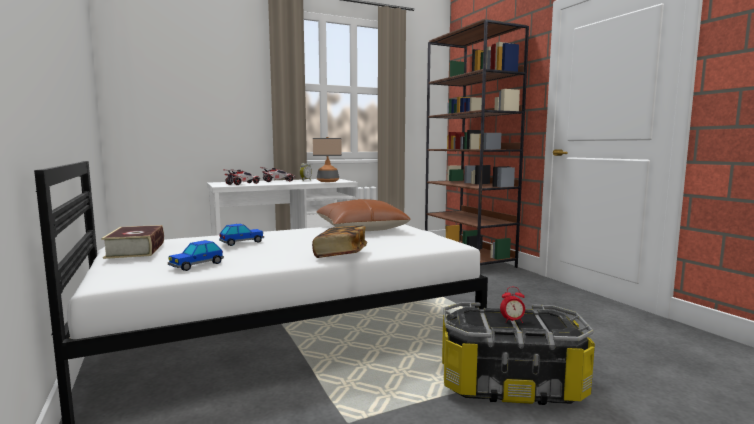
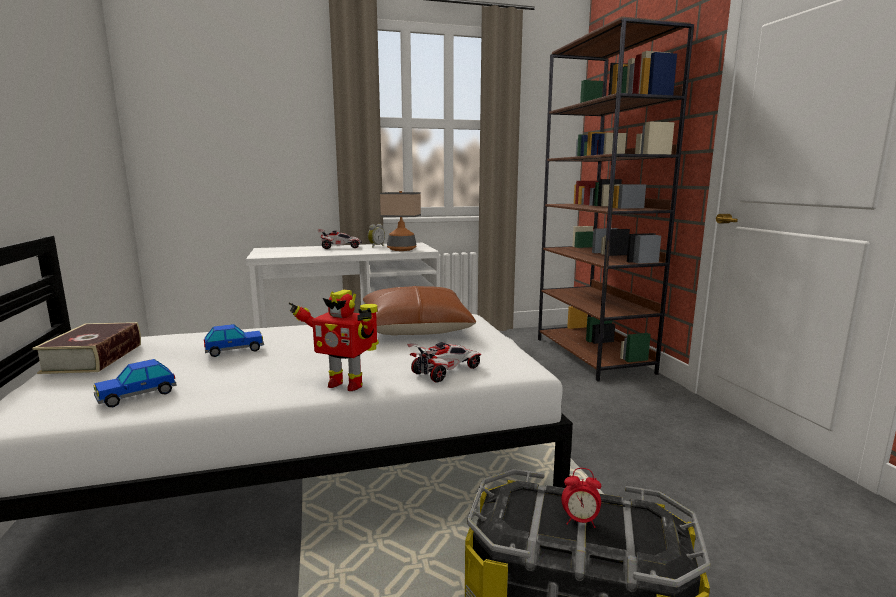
camera: 10 degrees right, 5 degrees up
toy car [223,169,260,185] -> toy car moved to [407,342,481,383]
book [312,225,367,258] -> toy robot [288,290,379,391]

